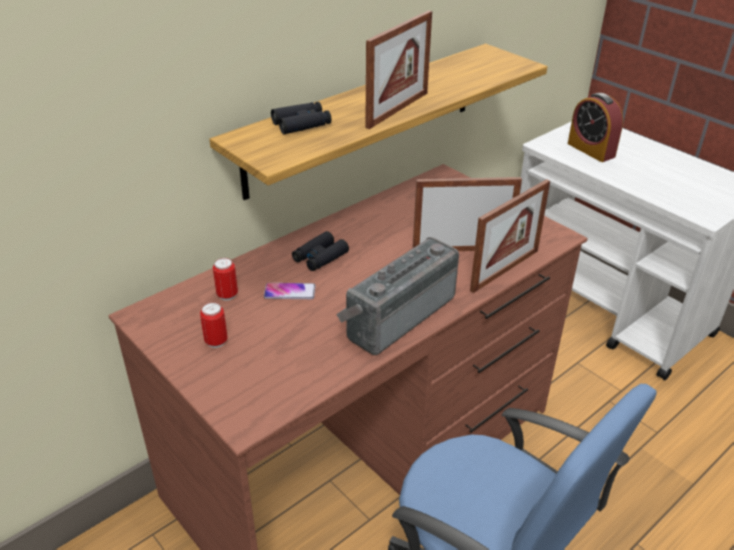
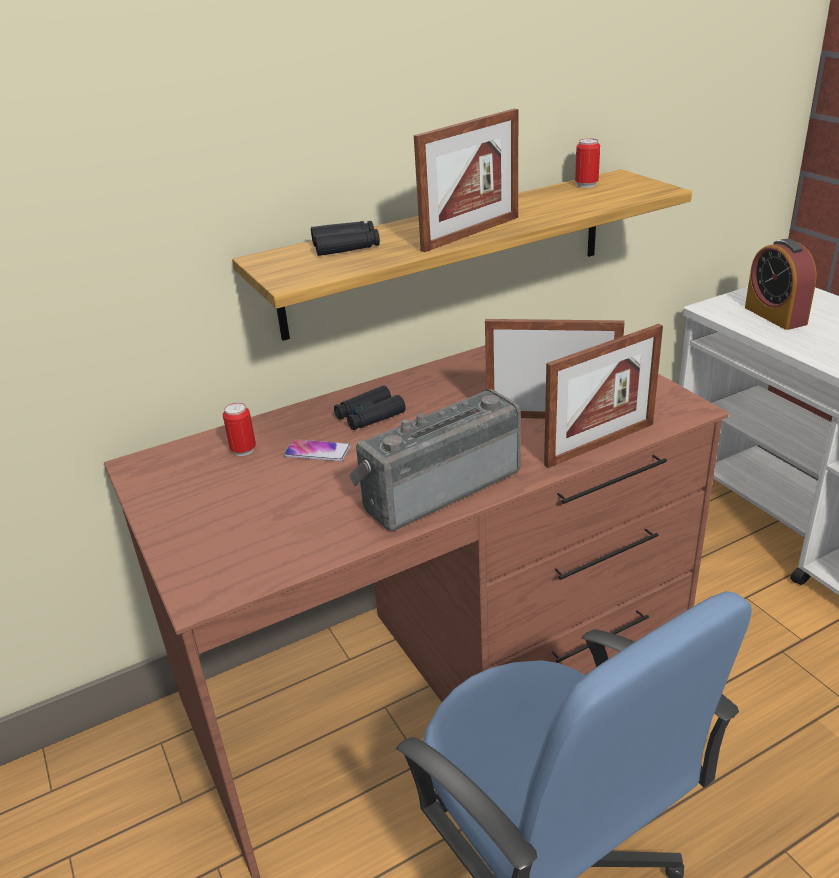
camera: 15 degrees right, 5 degrees down
can [200,302,228,348] -> can moved to [575,138,600,188]

